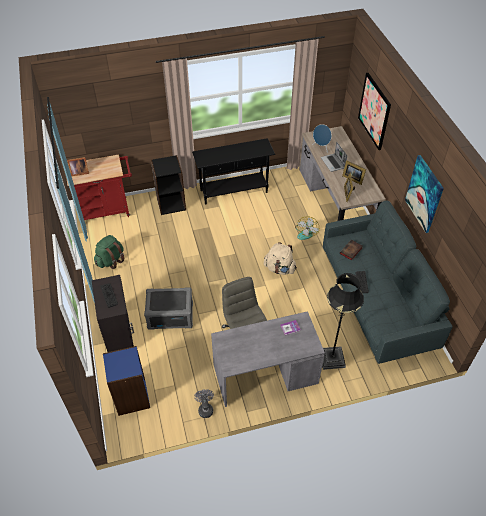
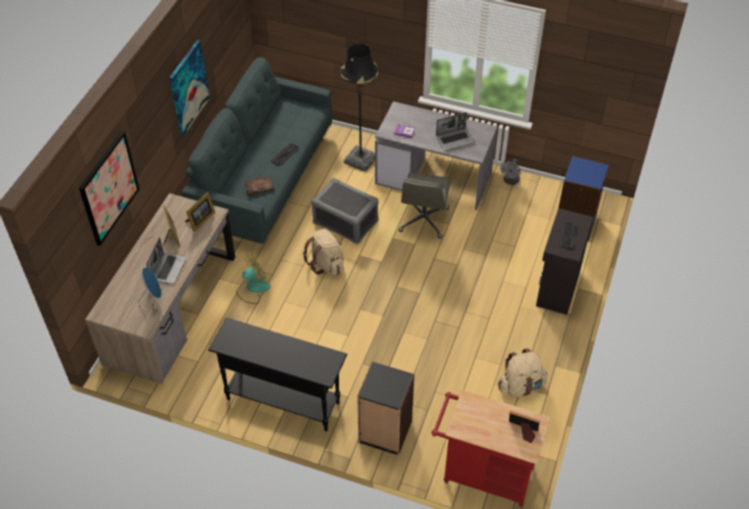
camera: 145 degrees left, 0 degrees up
green backpack [94,235,125,269] -> beige backpack [498,348,547,397]
grey storage box [144,287,193,330] -> grey storage box moved to [311,178,379,244]
none -> laptop [436,112,474,150]

